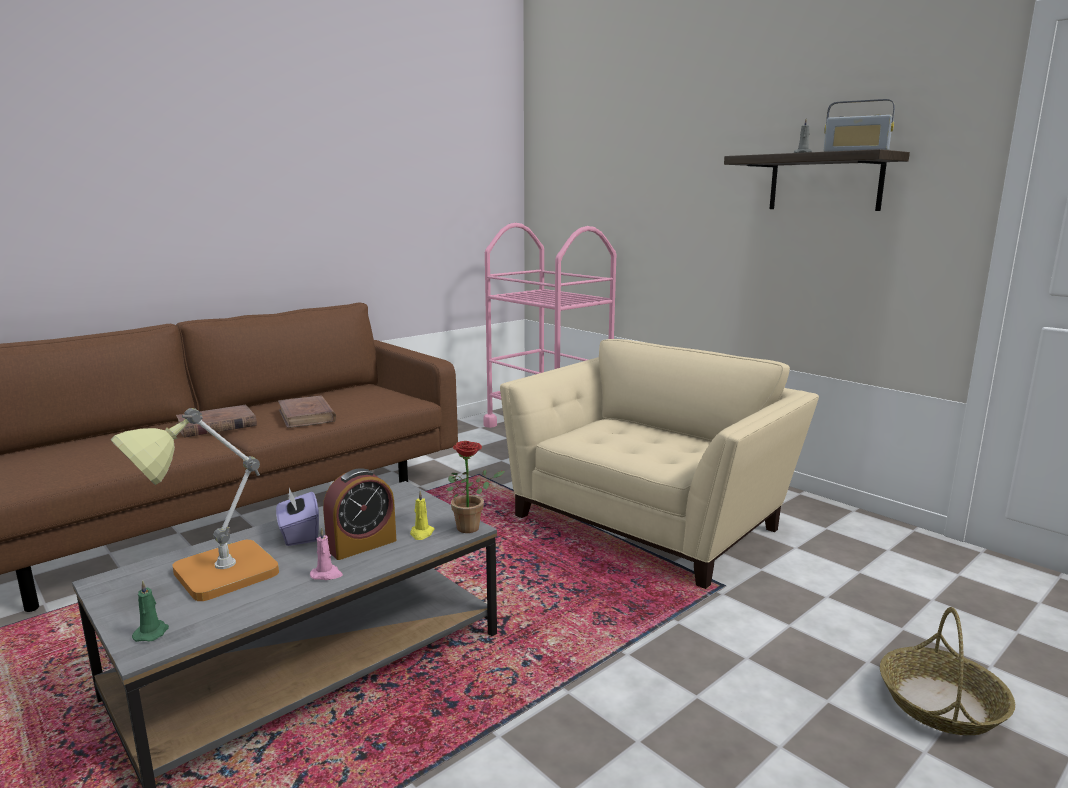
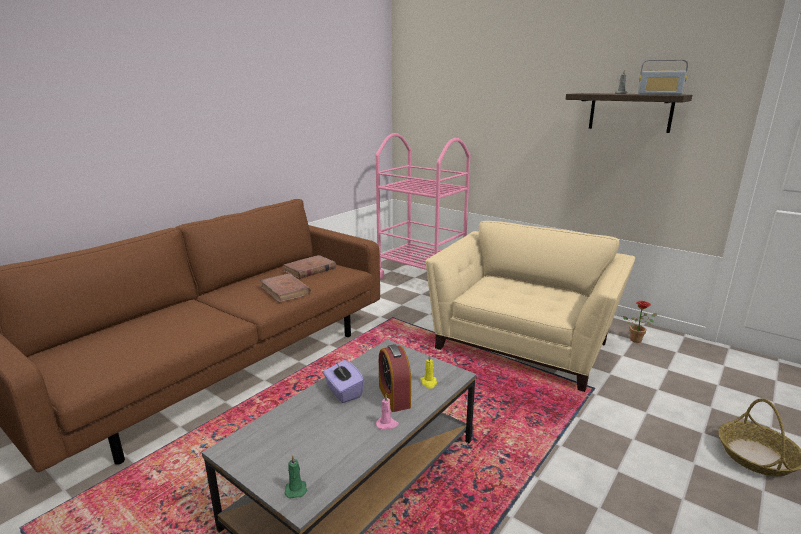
camera: 10 degrees left, 5 degrees up
table lamp [111,408,279,601] -> none
brown book [176,405,257,438] -> brown book moved to [283,255,336,279]
alarm clock [323,468,396,560] -> alarm clock turned 120 degrees clockwise [379,344,411,412]
potted plant [447,441,505,533] -> potted plant moved to [623,301,657,343]

